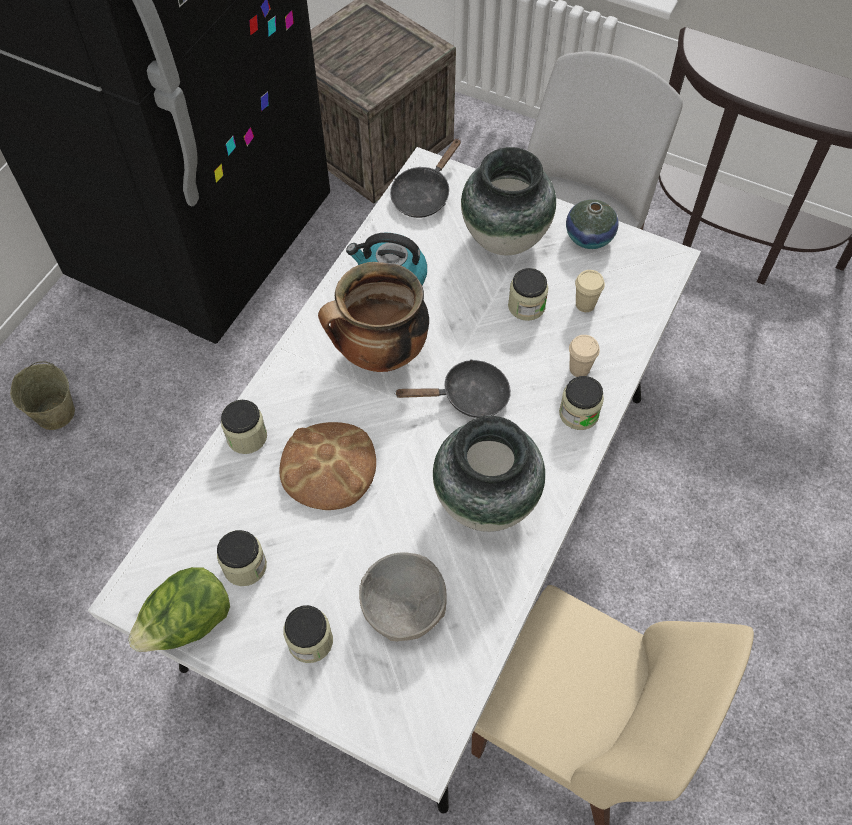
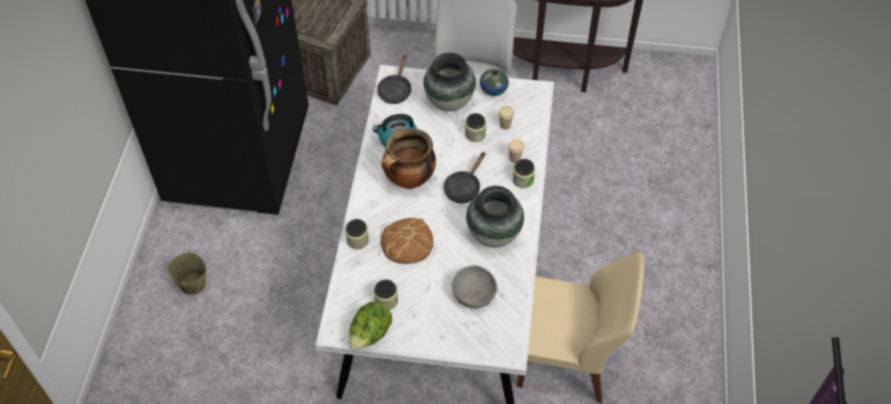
camera: 20 degrees left, 5 degrees down
jar [283,605,333,663] -> none
black frying pan [394,359,511,418] -> black frying pan turned 150 degrees clockwise [444,152,485,203]

